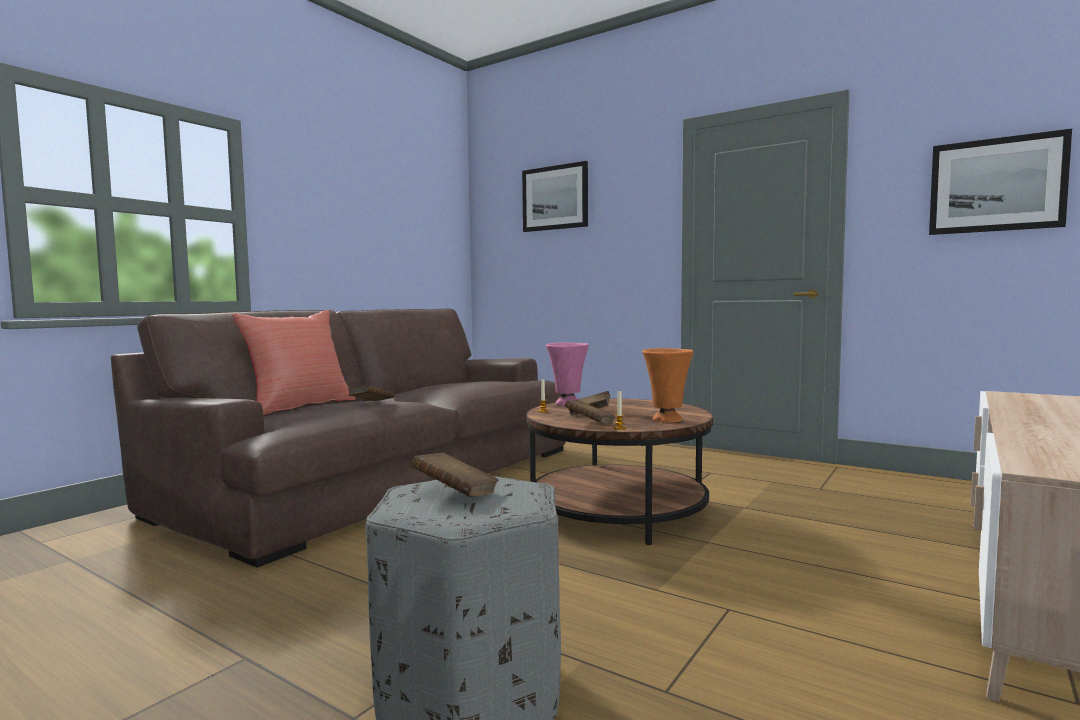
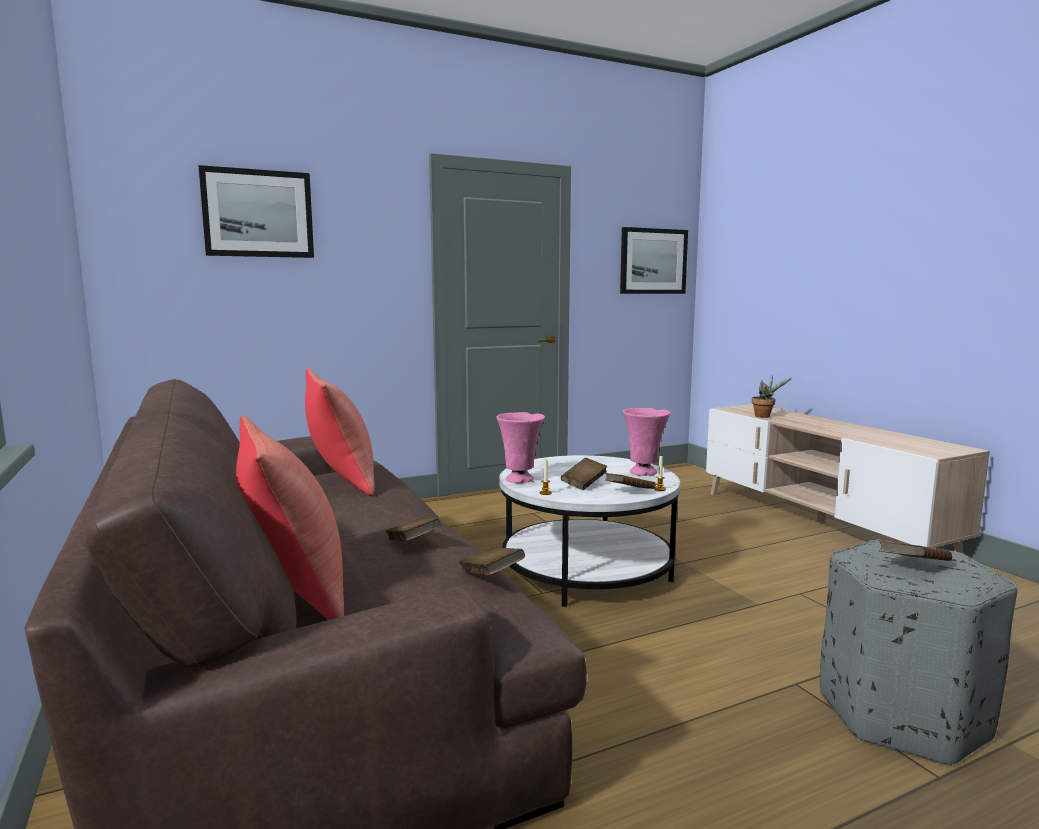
camera: 60 degrees left, 5 degrees up
brown coffee table [526,399,713,545] -> white coffee table [499,455,680,607]
orange vase [642,348,693,423] -> pink vase [623,408,670,476]
none -> red pillow [305,369,375,495]
none -> brown book [459,547,525,576]
none -> potted plant [752,375,792,418]

